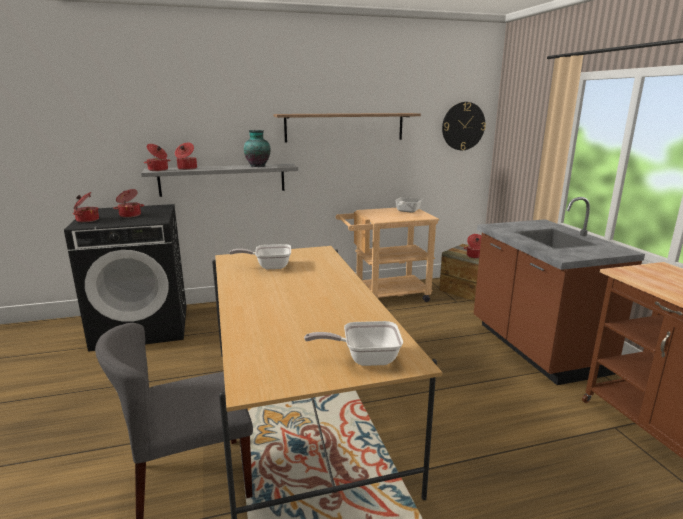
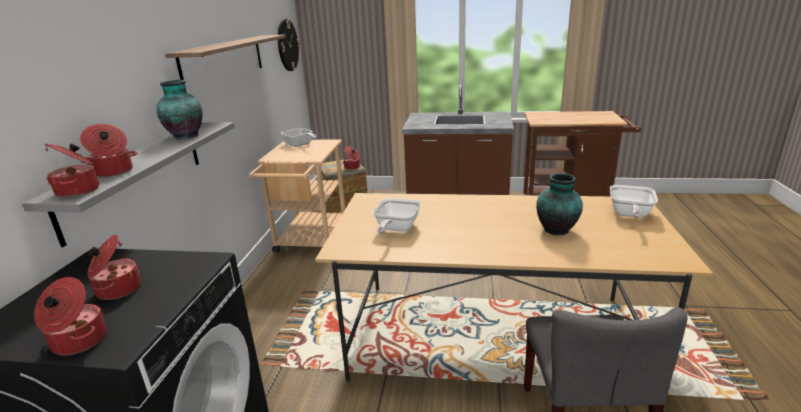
camera: 65 degrees left, 5 degrees up
none -> vase [536,173,583,235]

